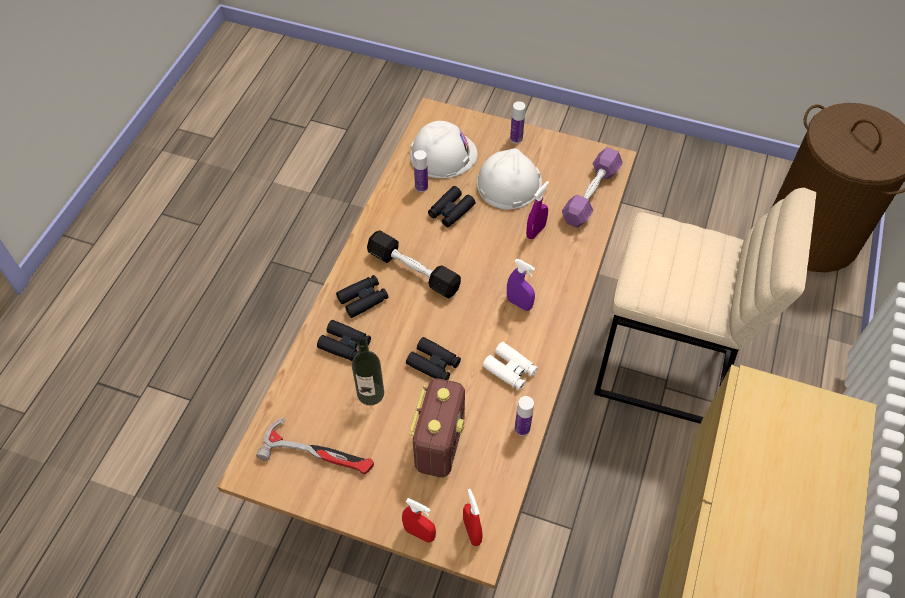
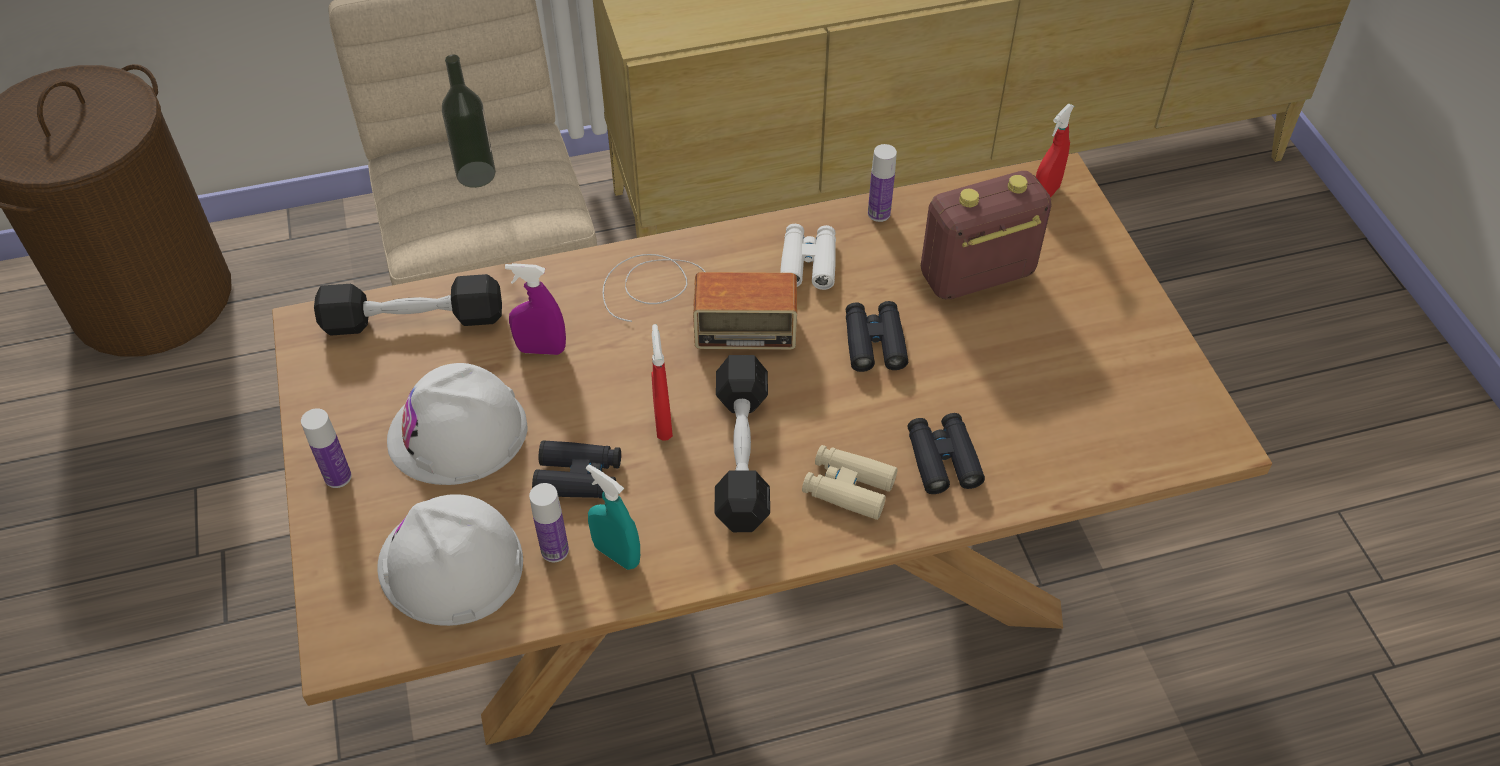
camera: 125 degrees left, 5 degrees down
hammer [256,418,374,475] -> none
black binoculars [336,275,388,318] -> beige binoculars [802,445,898,520]
bottle [352,339,384,405] -> bottle moved to [442,55,496,188]
red spray bottle [402,498,436,543] -> red spray bottle moved to [652,324,673,441]
purple spray bottle [507,259,535,311] -> radio [603,254,797,350]
purple dumbbell [562,147,623,227] -> black dumbbell [314,274,502,336]
none -> turquoise spray bottle [586,464,640,570]

